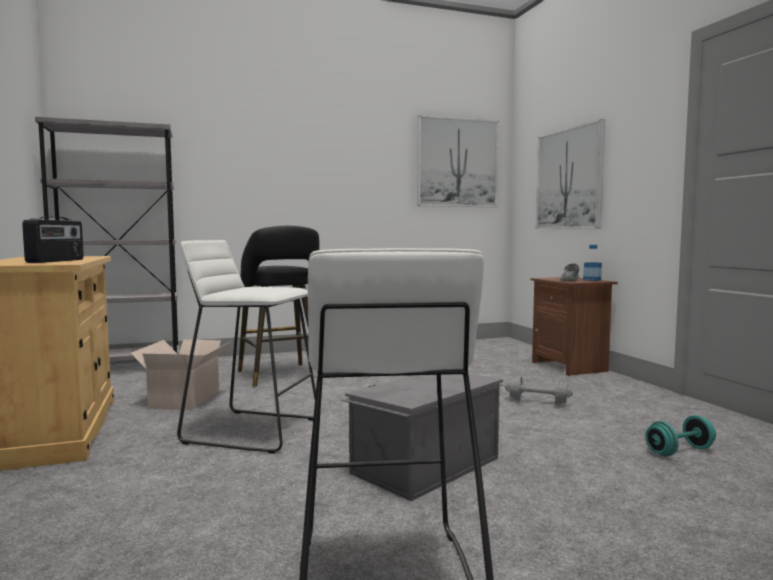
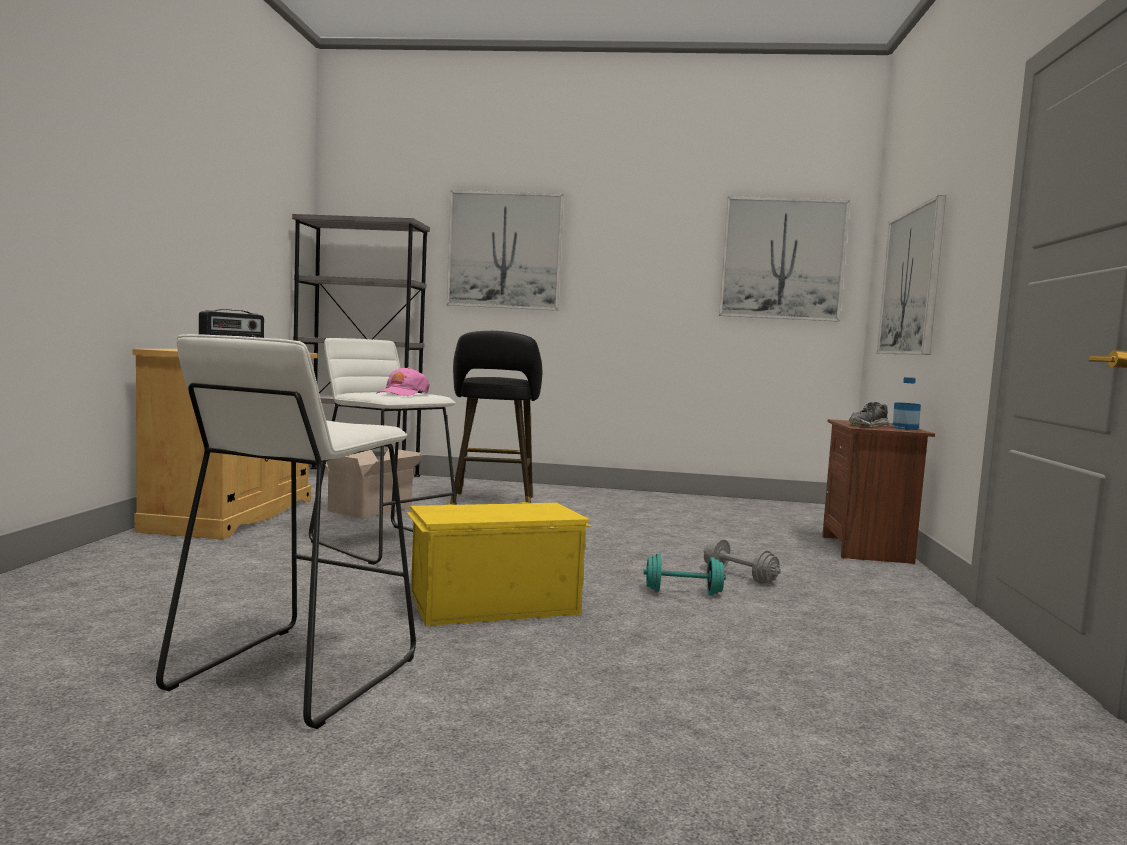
camera: 25 degrees right, 0 degrees up
grey storage box [341,374,503,501] -> yellow storage box [407,502,592,626]
turquoise dumbbell [645,415,716,456] -> turquoise dumbbell moved to [644,554,726,596]
none -> pink cap [376,367,430,396]
none -> picture [446,190,564,311]

